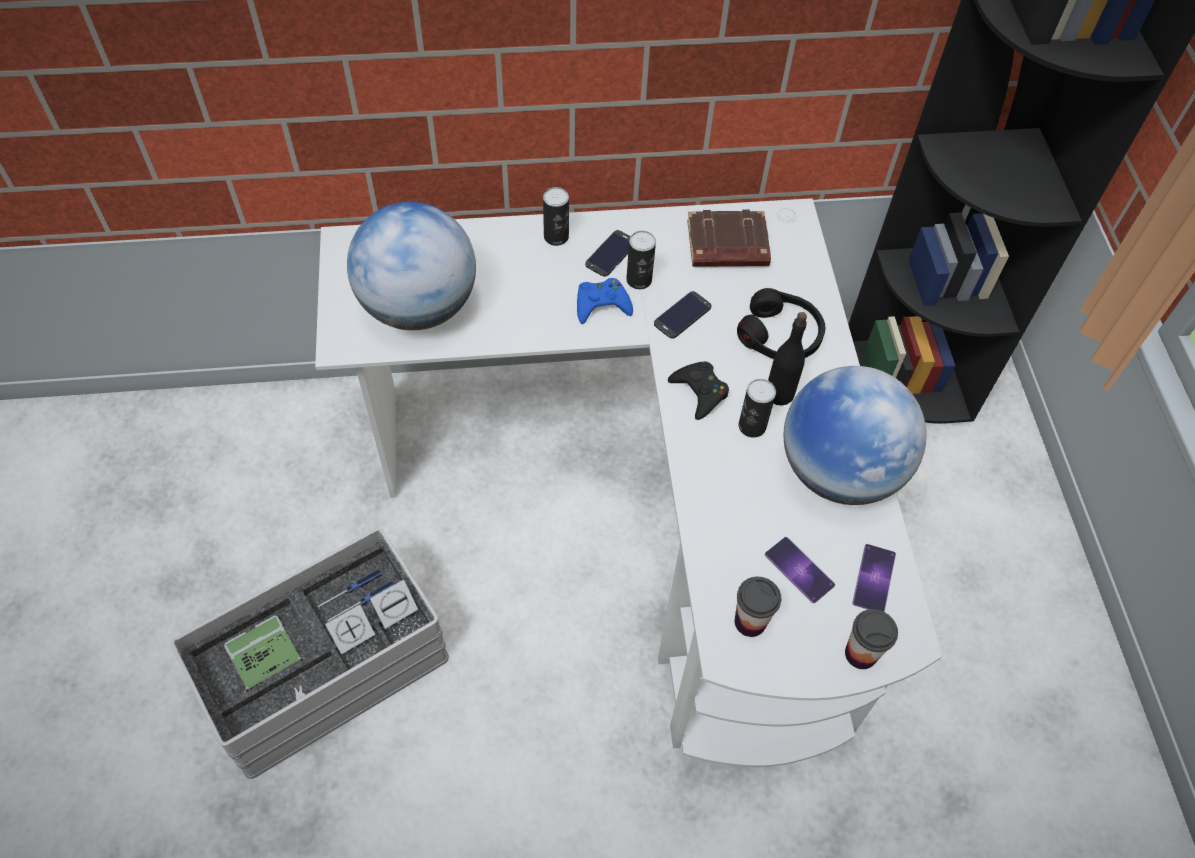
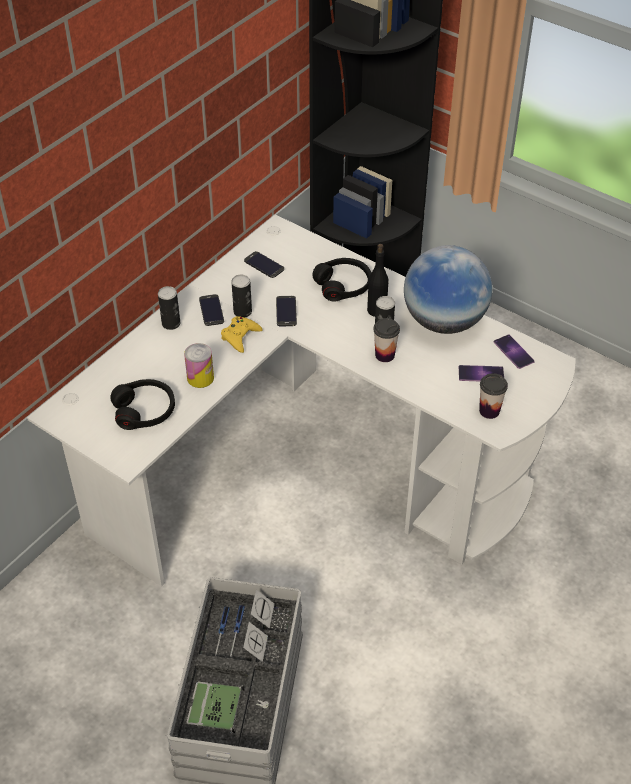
camera: 45 degrees left, 10 degrees down
globe [347,202,476,330] -> black headphones [111,379,175,430]
blue game controller [577,278,633,324] -> yellow game controller [221,316,262,353]
black game controller [668,362,729,420] -> none
brown book [687,209,771,267] -> phone [244,251,284,278]
cup [845,609,898,669] -> cup moved to [373,318,400,362]
none -> can [184,343,214,388]

